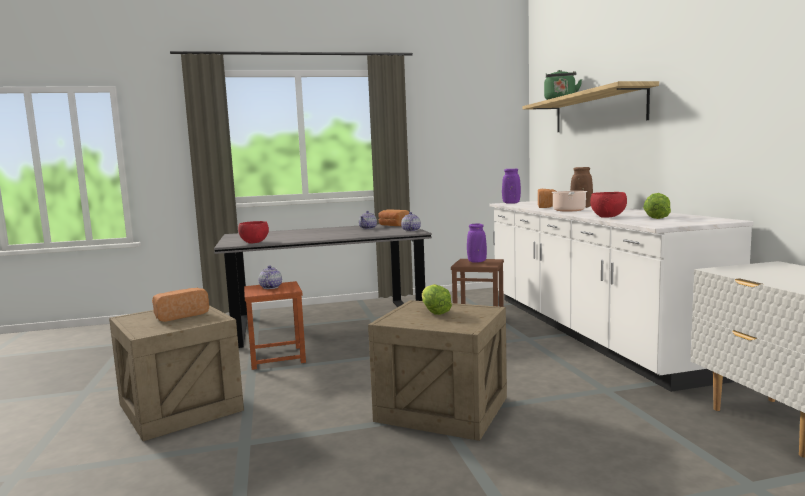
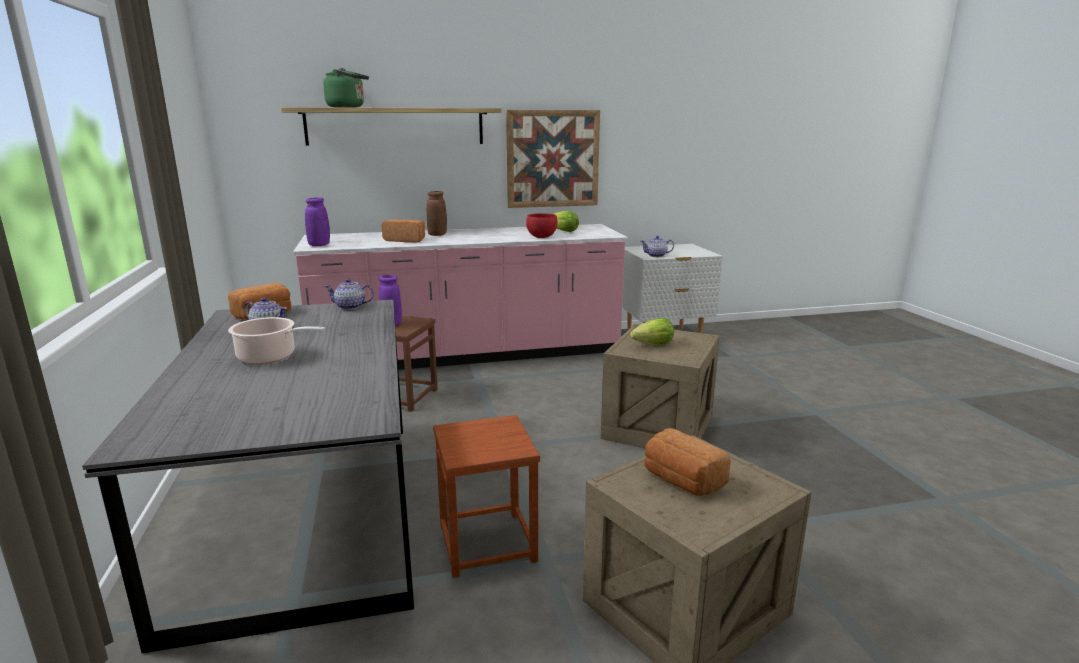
camera: 90 degrees left, 10 degrees up
red bowl [238,221,269,243] -> none
teapot [258,265,282,289] -> teapot moved to [641,236,674,257]
white counter [489,201,753,392] -> pink counter [293,224,628,370]
cooking pot [551,191,588,211] -> cooking pot moved to [228,317,325,364]
none -> picture [506,110,600,208]

